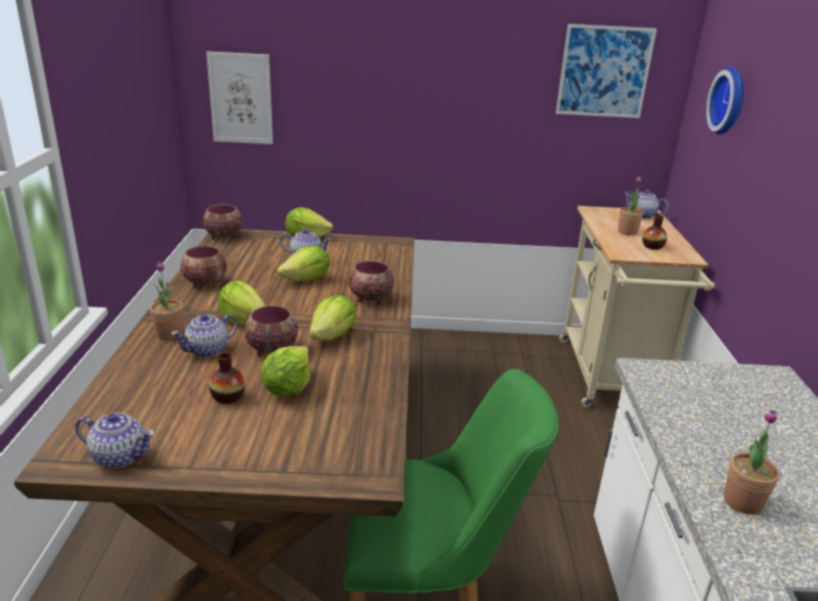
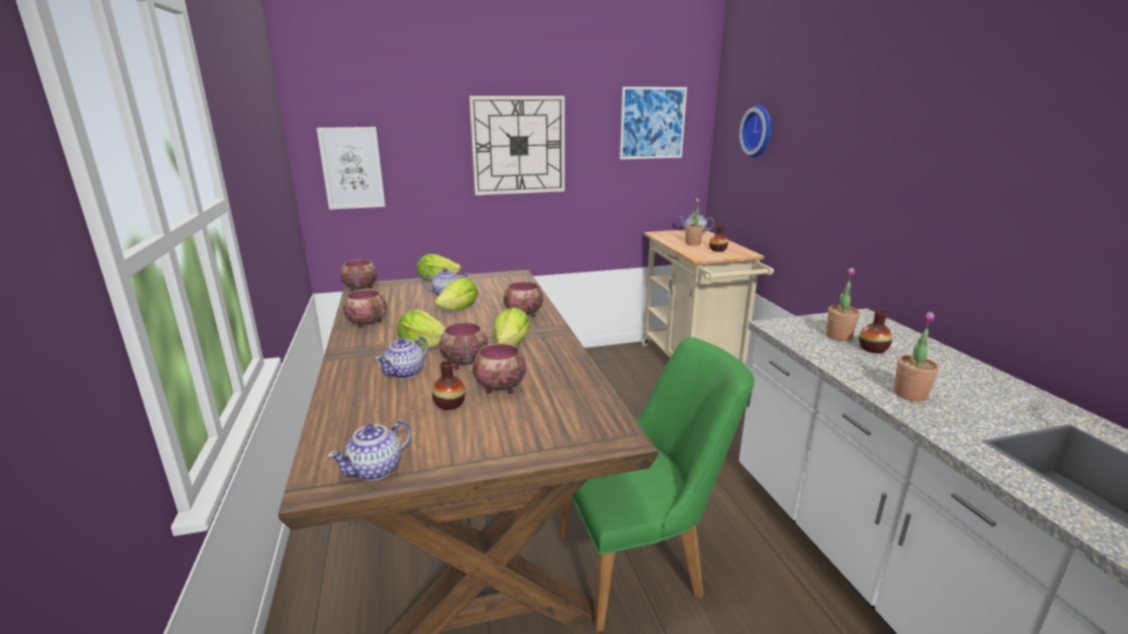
camera: 15 degrees left, 5 degrees down
teapot [75,413,155,468] -> teapot turned 135 degrees clockwise [327,420,412,481]
potted plant [150,262,184,340] -> potted plant moved to [826,268,860,341]
lettuce [260,346,310,396] -> bowl [473,343,526,394]
none -> wall clock [469,96,565,195]
none -> vase [859,310,892,353]

